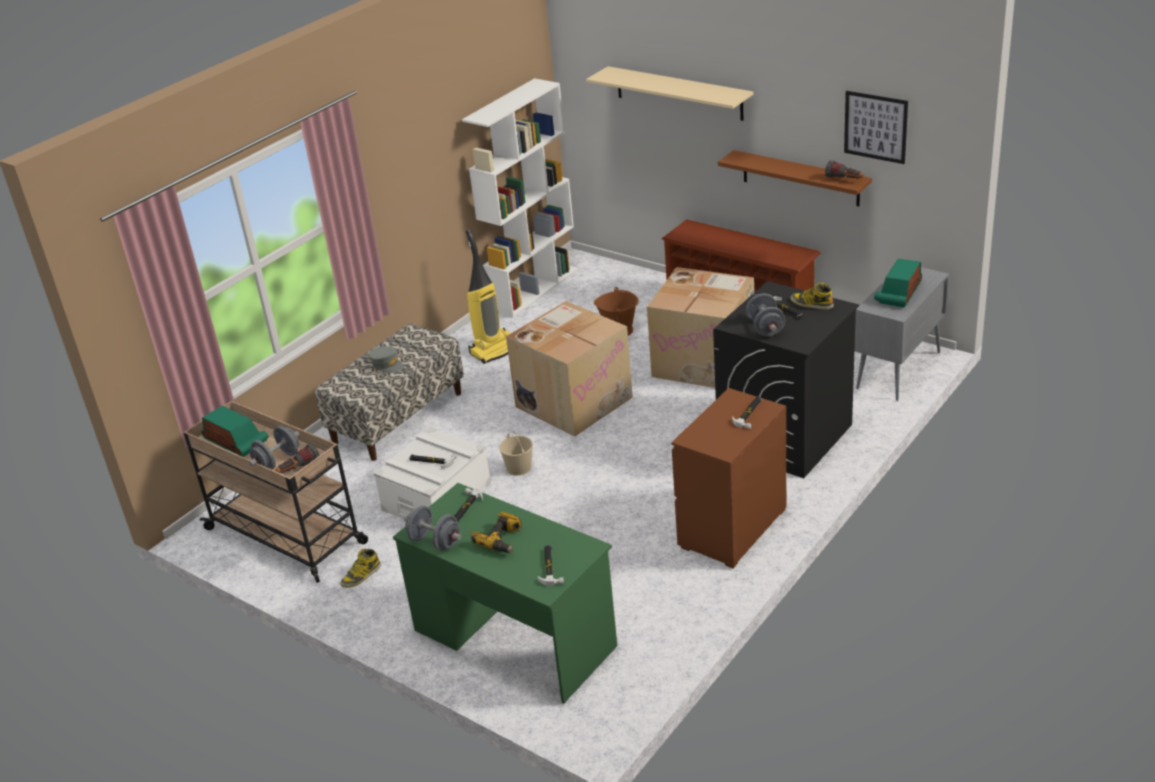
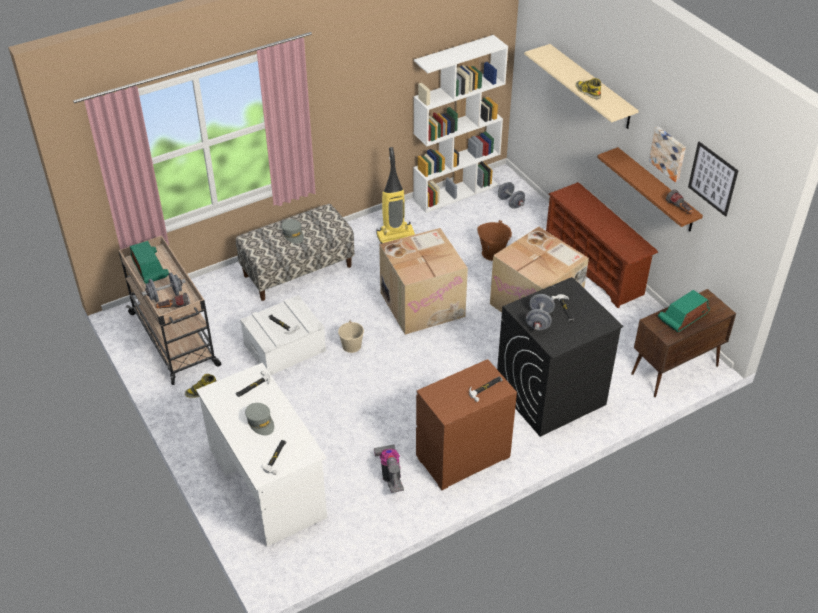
camera: 20 degrees right, 10 degrees up
green desk [393,483,617,704] -> white desk [196,363,327,546]
grey dumbbell [404,505,462,551] -> grey dumbbell moved to [498,182,525,209]
power drill [471,512,522,553] -> grey cap [245,403,274,436]
boot [790,283,834,310] -> boot moved to [576,78,601,99]
grey cabinet [855,267,949,401] -> brown cabinet [631,289,736,397]
none -> vacuum cleaner [374,444,404,493]
none -> picture [649,126,686,182]

